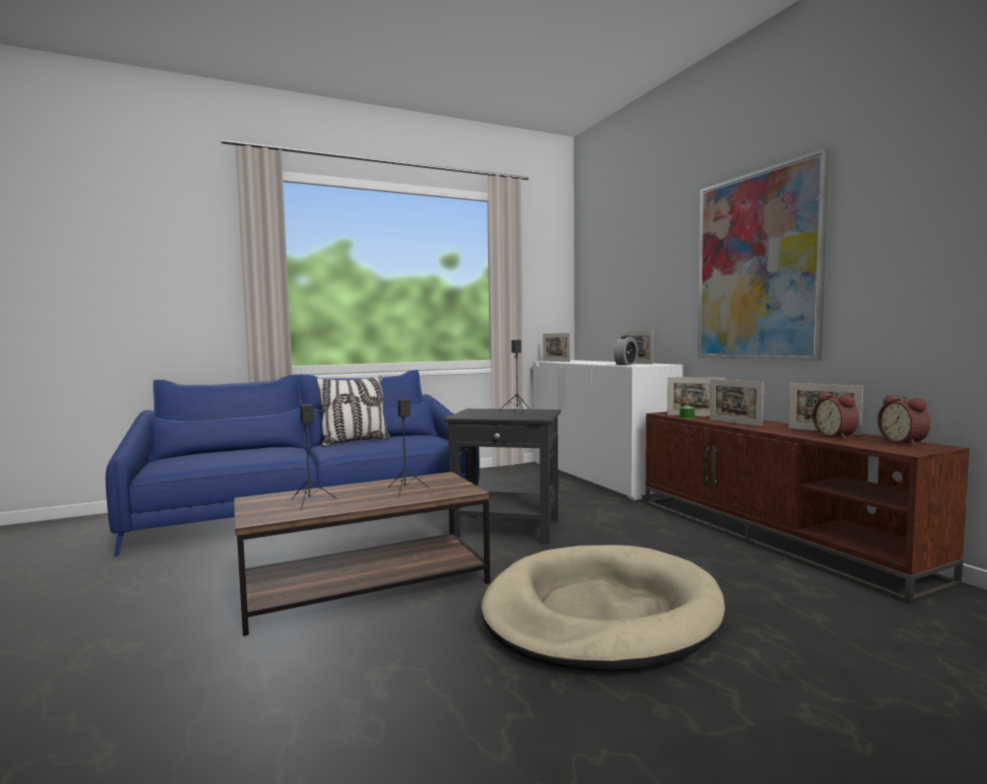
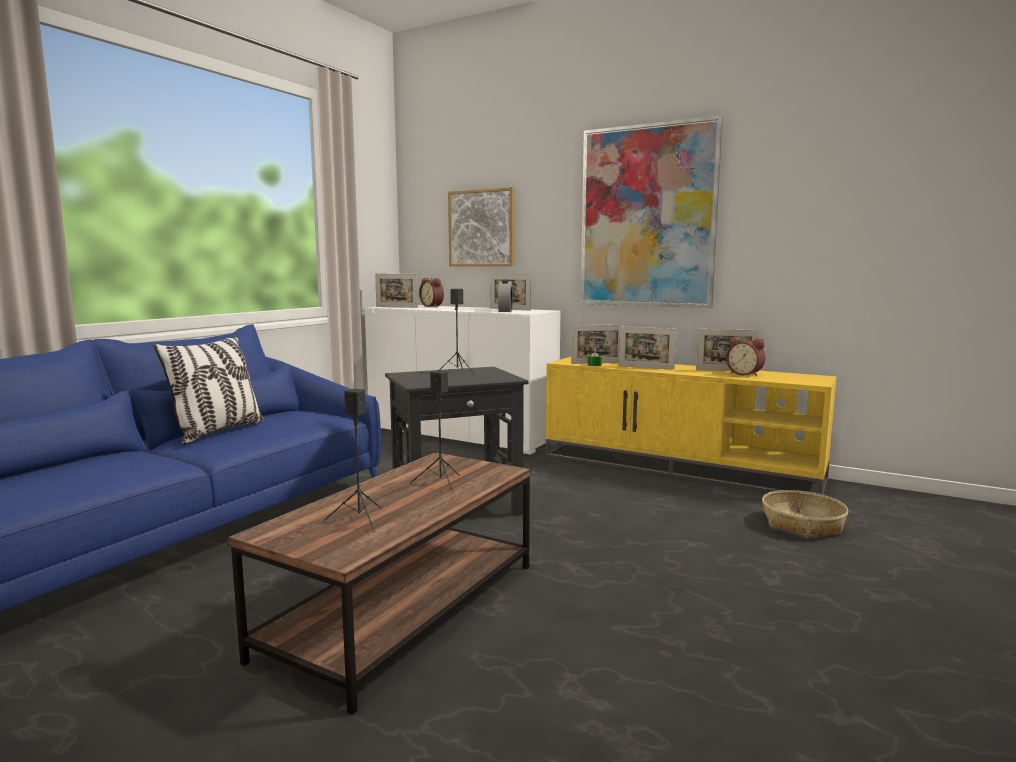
camera: 35 degrees left, 5 degrees up
beige dog bed [481,545,725,672] -> none
brown tv stand [645,412,969,604] -> yellow tv stand [546,357,837,495]
alarm clock [878,395,931,446] -> alarm clock moved to [419,278,444,307]
none -> picture [448,187,515,267]
none -> basket [762,490,849,538]

